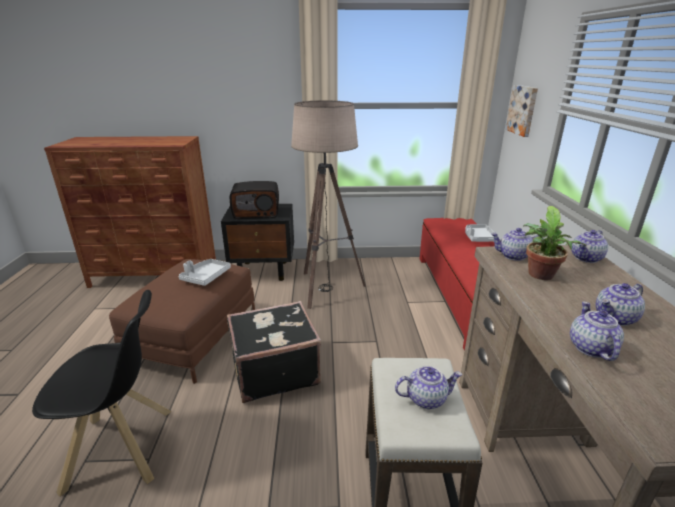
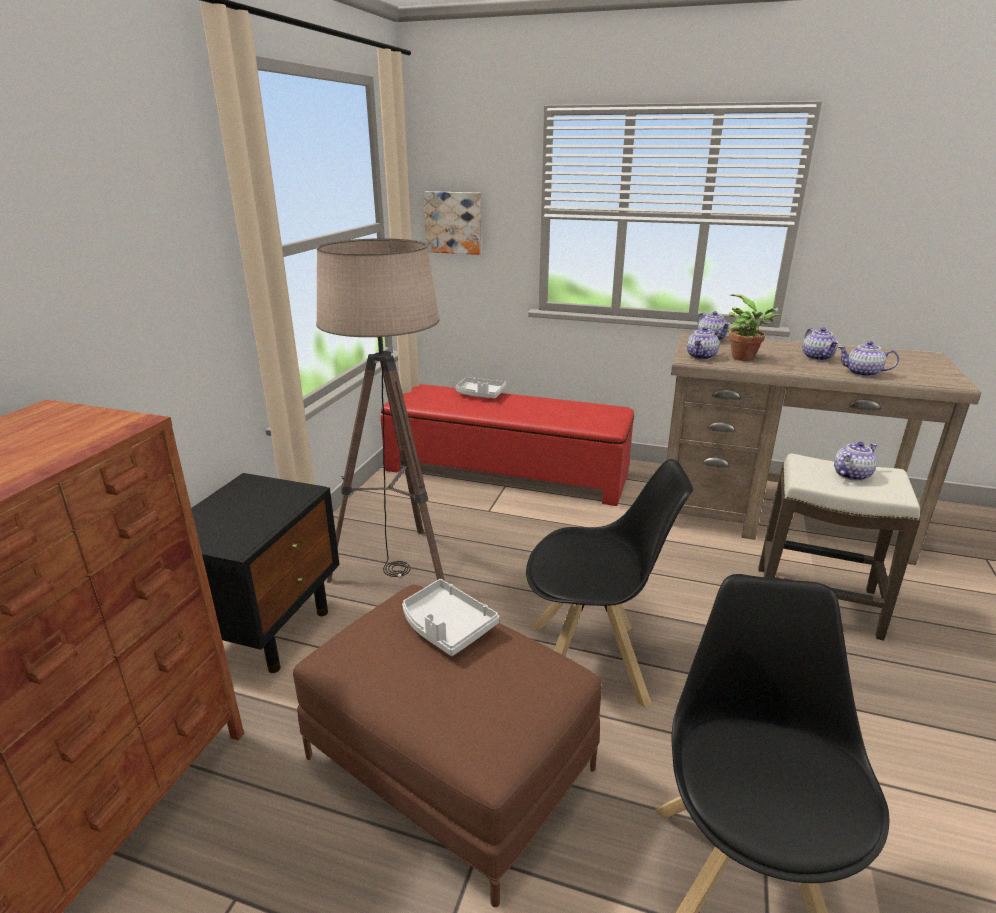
camera: 70 degrees left, 0 degrees up
black suitcase [227,301,321,403] -> black chair [526,459,693,708]
radio [230,181,279,219] -> none
teapot [395,366,462,409] -> teapot turned 45 degrees clockwise [834,442,877,481]

